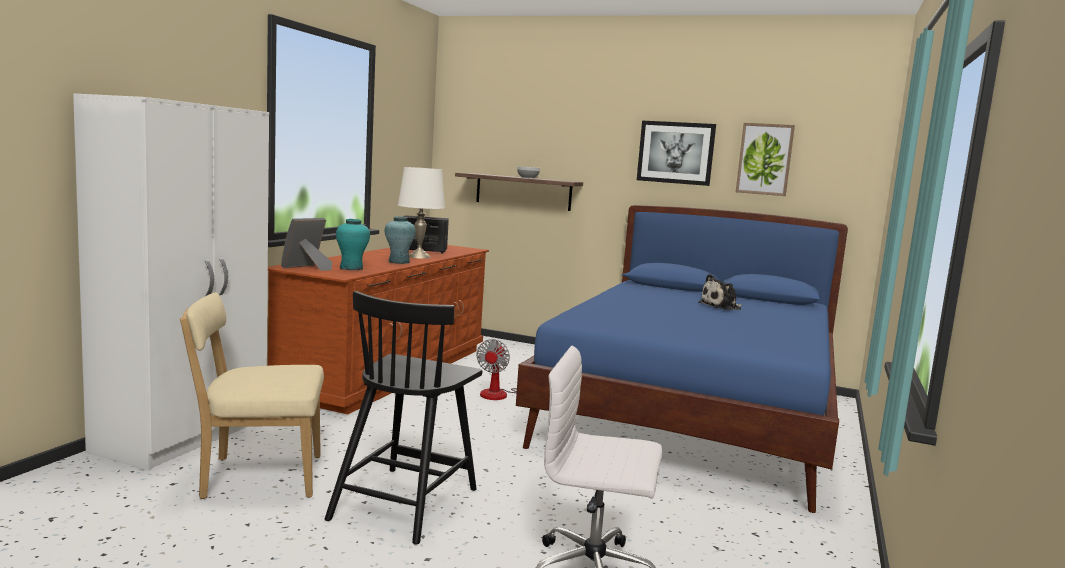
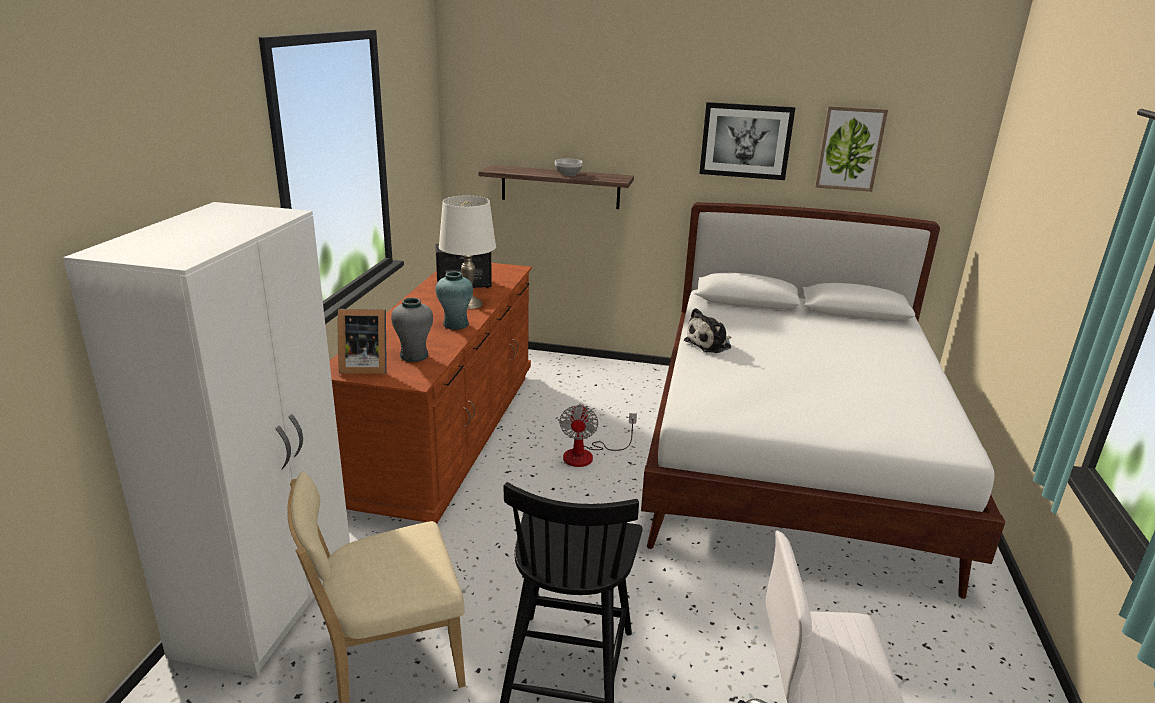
camera: 10 degrees left, 15 degrees up
picture frame [281,218,332,271] -> picture frame turned 120 degrees counterclockwise [338,309,387,374]
turquoise vase [336,219,370,270] -> grey vase [391,298,433,362]
blue bed [516,205,848,513] -> white bed [641,202,1005,599]
plush toy [698,274,742,310] -> plush toy moved to [684,308,731,353]

